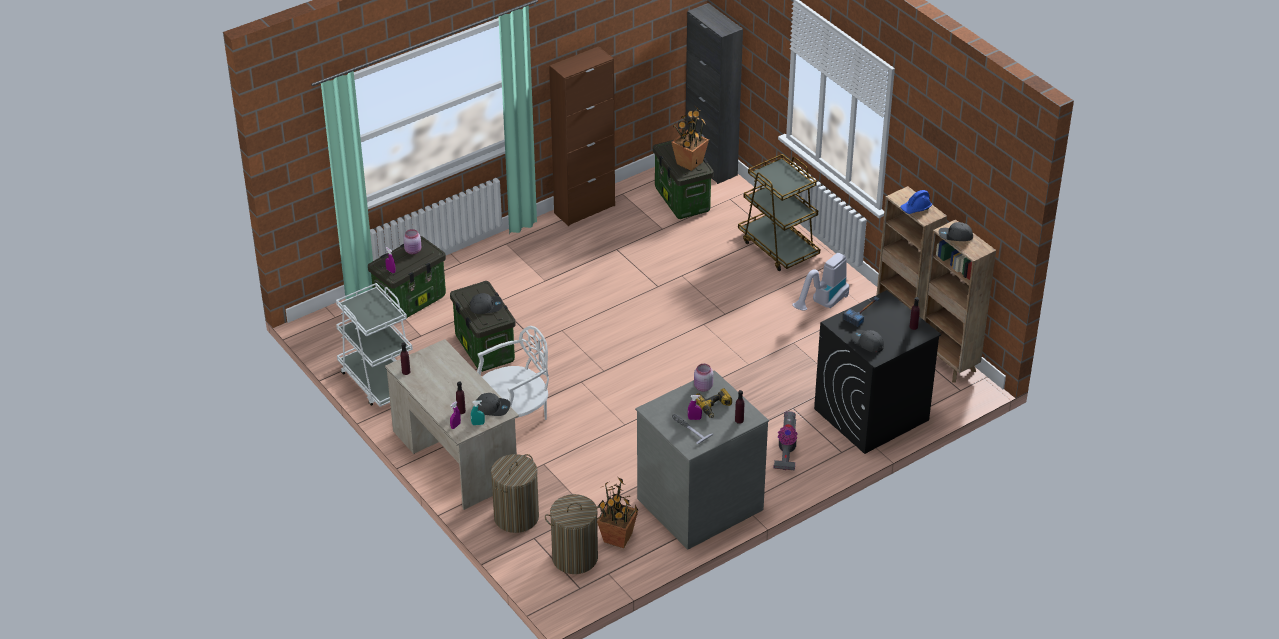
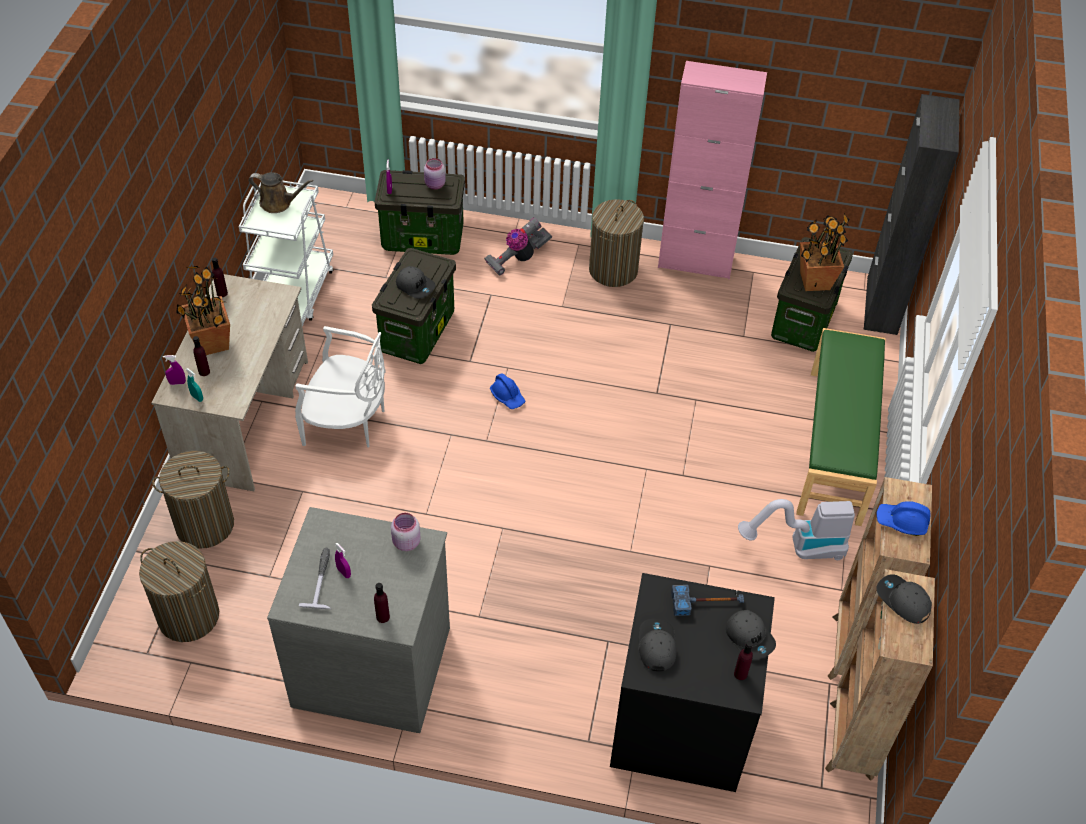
camera: 45 degrees right, 10 degrees up
grey cap [476,393,510,416] -> grey cap moved to [726,610,776,660]
brown cabinet [549,46,615,226] -> pink cabinet [658,61,767,279]
potted plant [597,476,639,548] -> potted plant moved to [176,266,230,355]
power drill [696,388,732,418] -> none
brown cart [738,154,820,271] -> green bench [796,328,886,526]
vacuum cleaner [774,411,798,470] -> vacuum cleaner moved to [484,217,552,276]
none -> brown watering can [248,172,314,213]
none -> blue hard hat [490,373,525,409]
none -> laundry basket [589,199,644,287]

